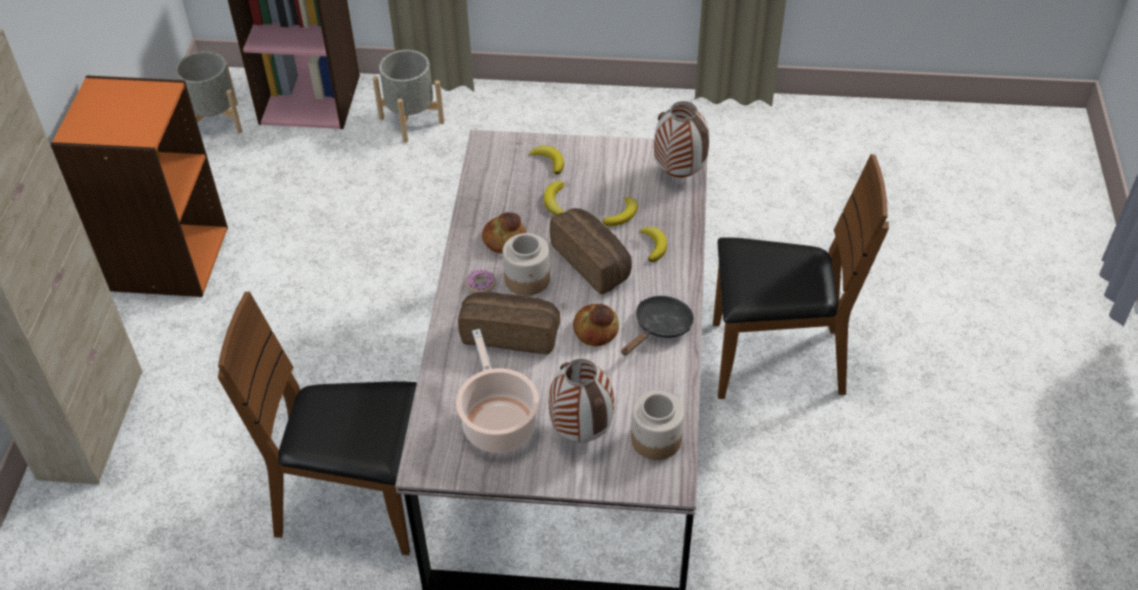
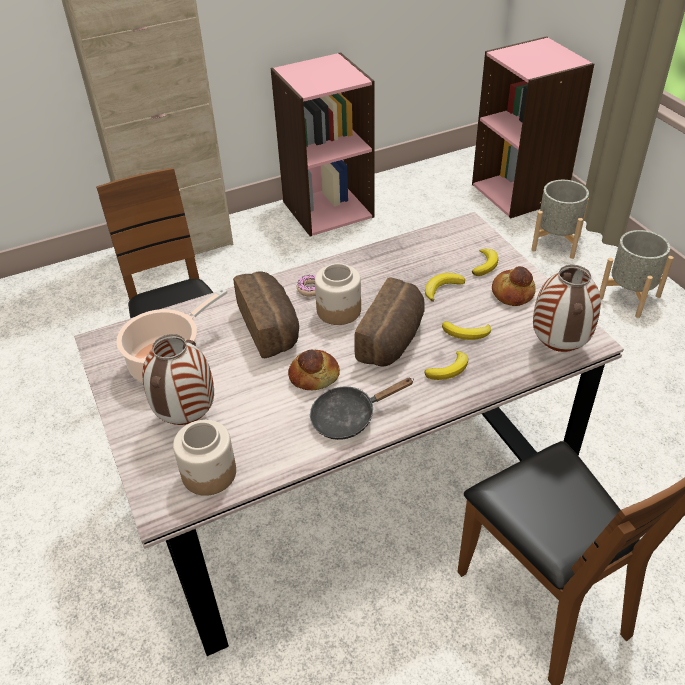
camera: 60 degrees right, 5 degrees down
orange bookcase [50,75,228,297] -> pink bookcase [271,52,375,237]
grey planter [175,51,242,133] -> grey planter moved to [599,230,674,318]
bread [482,212,526,254] -> bread moved to [492,266,536,306]
black frying pan [621,296,694,356] -> black frying pan turned 150 degrees clockwise [310,378,414,440]

